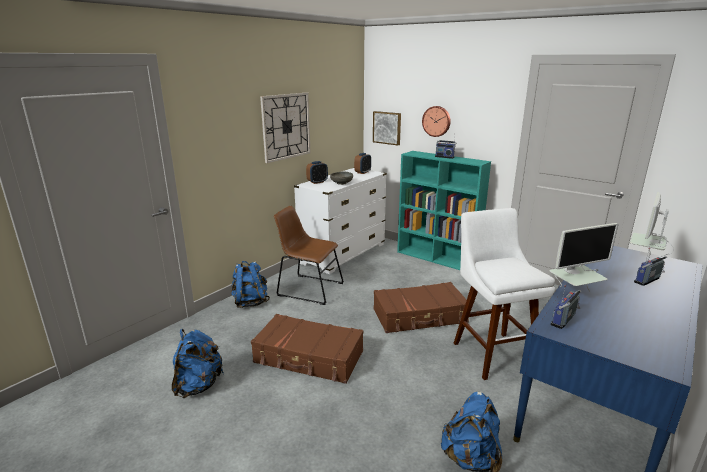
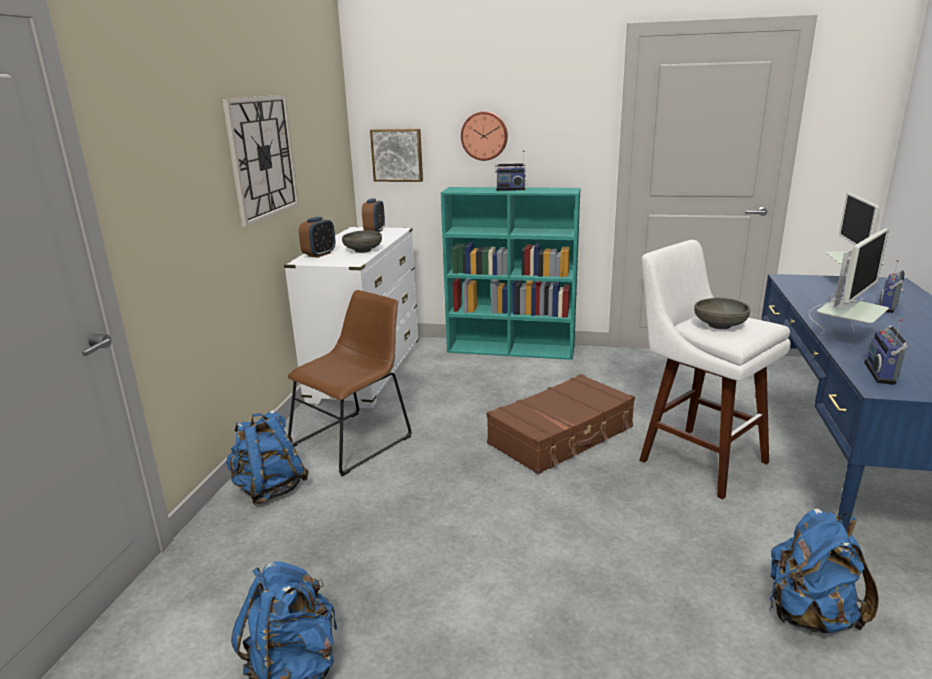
camera: 25 degrees left, 0 degrees up
brown suitcase [251,314,363,384] -> none
brown chair [274,206,344,305] -> brown chair turned 135 degrees clockwise [288,290,412,476]
none -> grey bowl [694,298,750,329]

